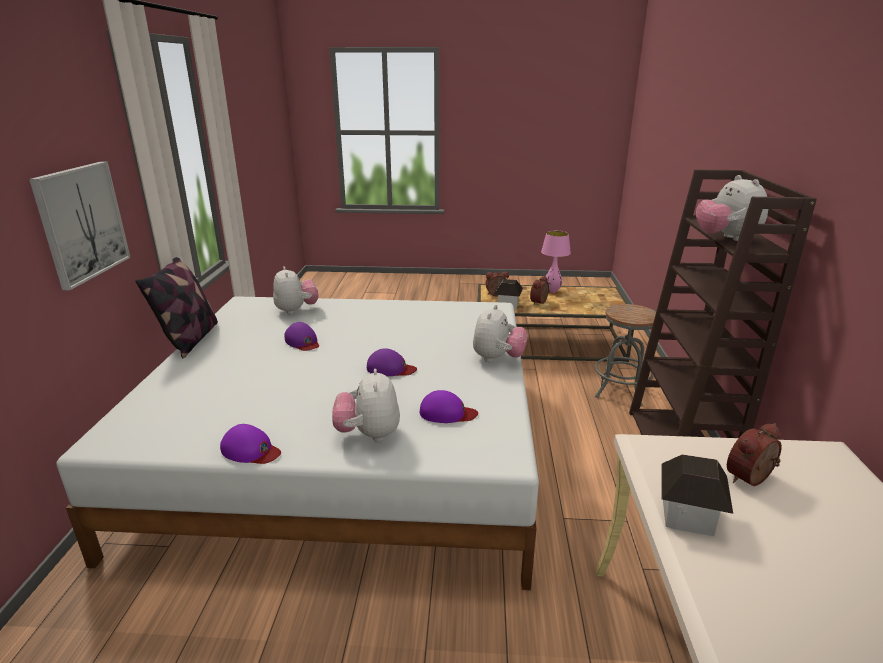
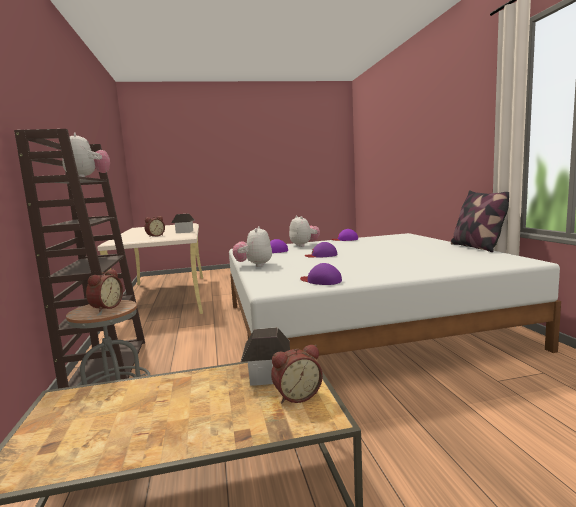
camera: 165 degrees right, 15 degrees down
picture [29,162,131,290] -> none
plush toy [273,266,319,315] -> none
purple cap [284,322,319,351] -> purple cap moved to [300,263,342,285]
alarm clock [530,276,550,305] -> alarm clock moved to [86,269,123,312]
pink table lamp [541,231,571,293] -> none

